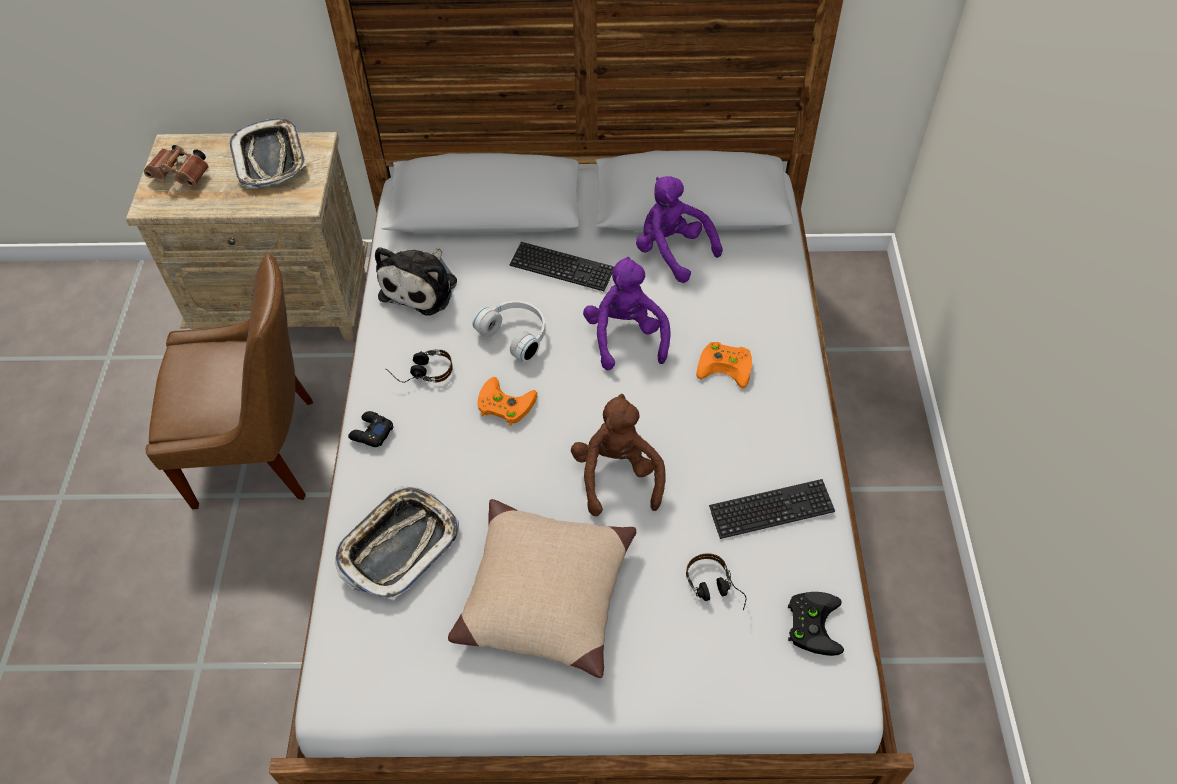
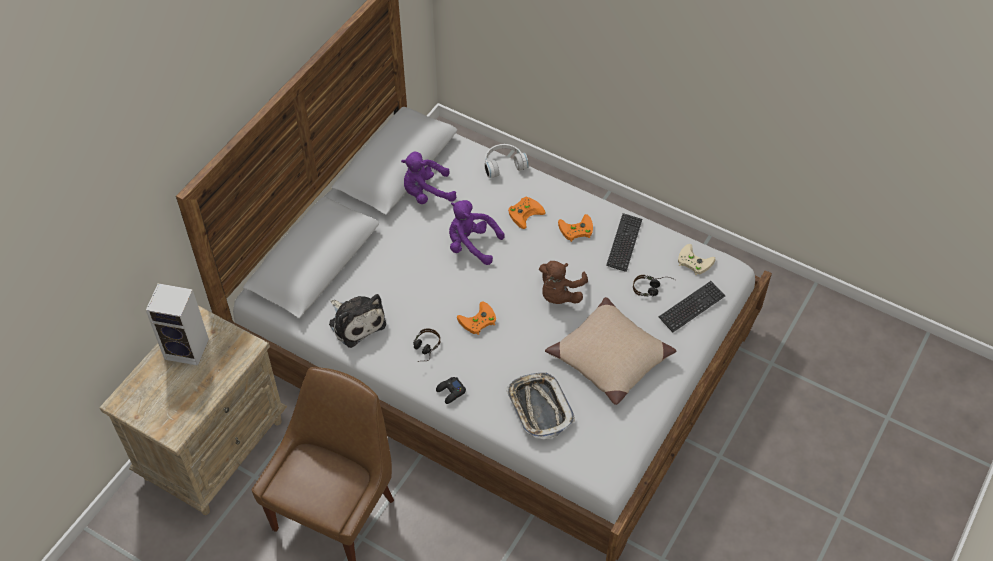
camera: 60 degrees left, 0 degrees up
brown binoculars [144,145,209,187] -> none
tray [229,119,306,188] -> speaker [146,283,209,366]
white headphones [473,301,546,362] -> white headphones moved to [484,144,529,178]
keyboard [510,242,614,291] -> keyboard moved to [659,281,726,332]
brown plush toy [571,394,666,516] -> brown plush toy turned 90 degrees counterclockwise [539,261,588,304]
black game controller [788,592,844,656] -> beige game controller [678,244,715,276]
none -> orange game controller [558,214,593,242]

